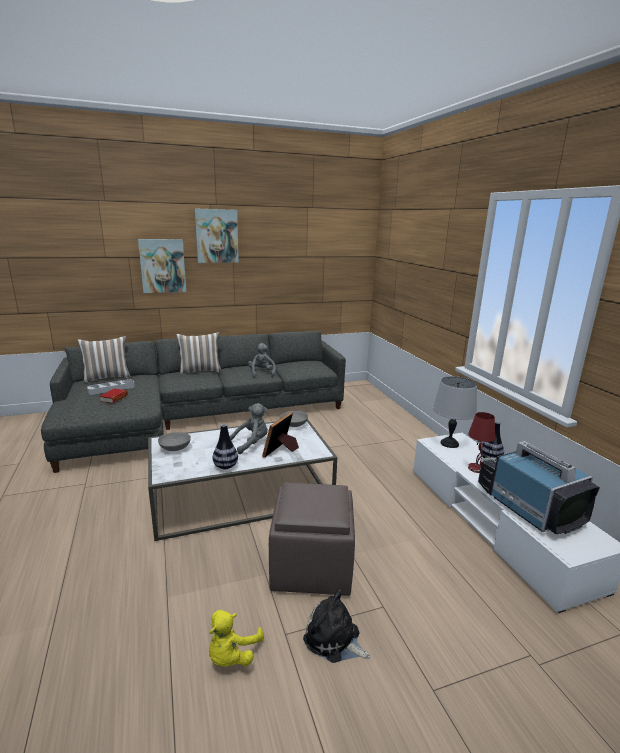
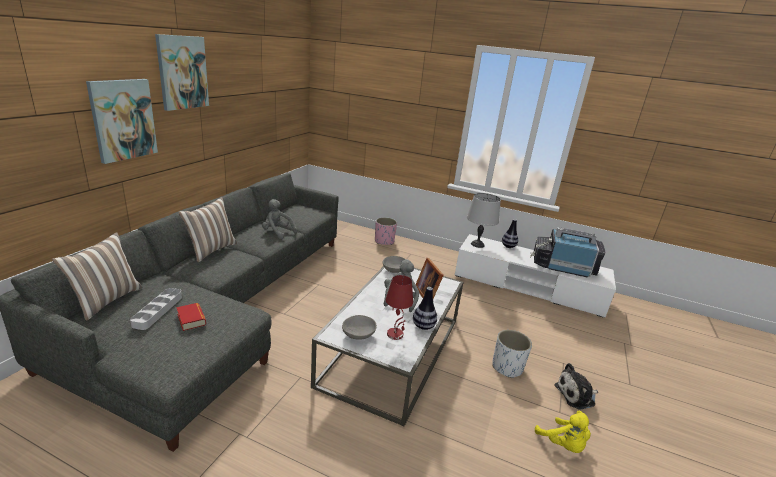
camera: 50 degrees left, 5 degrees up
brown ottoman [269,482,355,596] -> white planter [492,330,532,378]
red table lamp [468,412,495,473] -> red table lamp moved to [386,275,413,340]
none -> pink planter [375,217,397,245]

